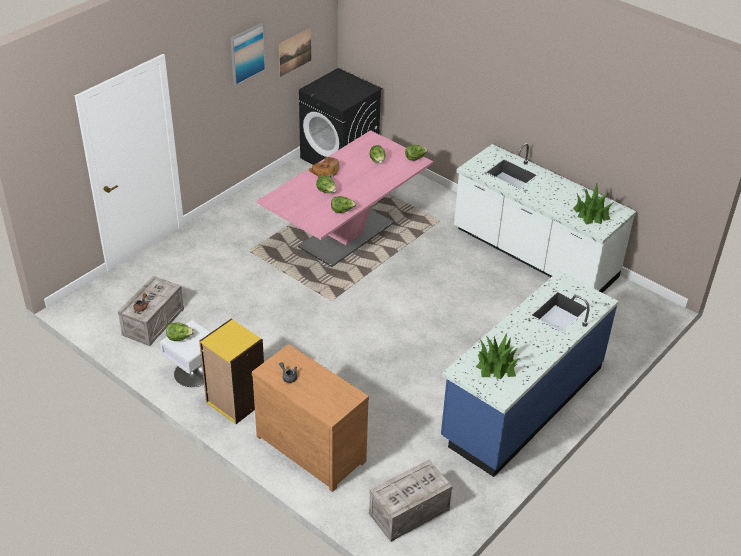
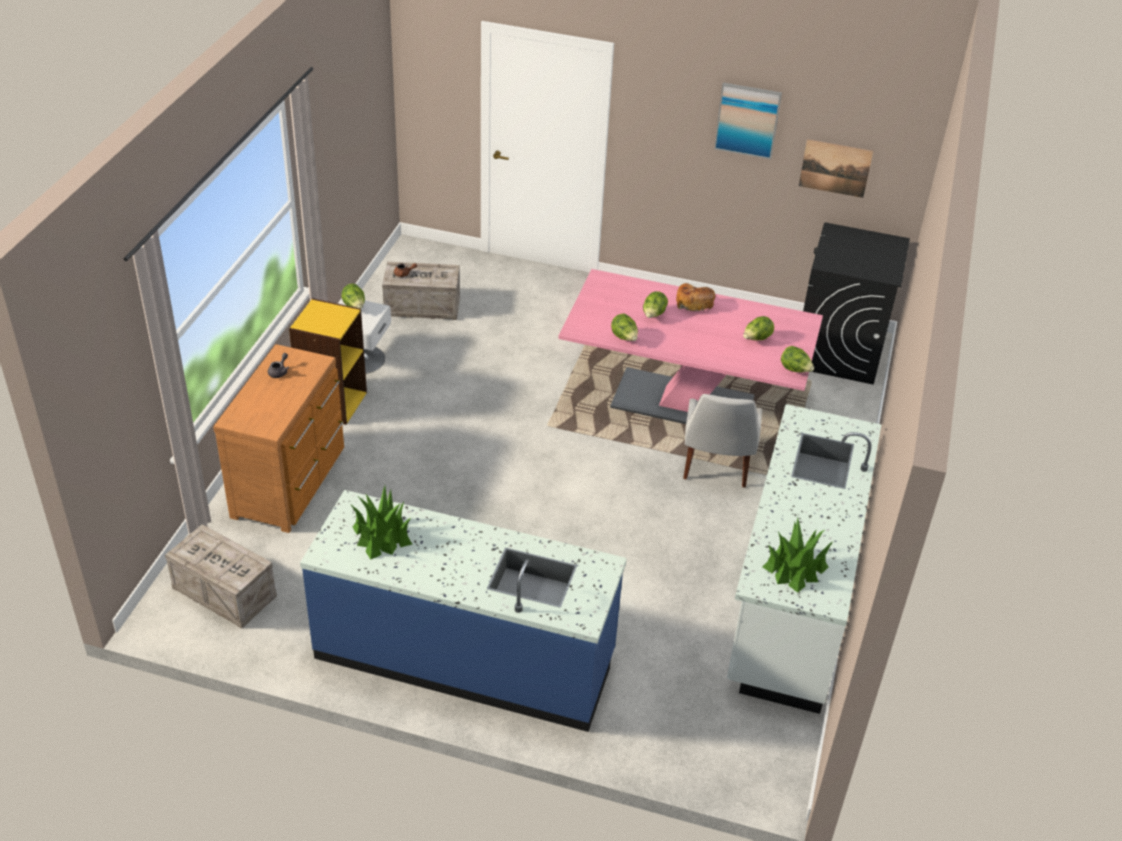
camera: 65 degrees right, 0 degrees up
none -> white chair [683,394,762,488]

